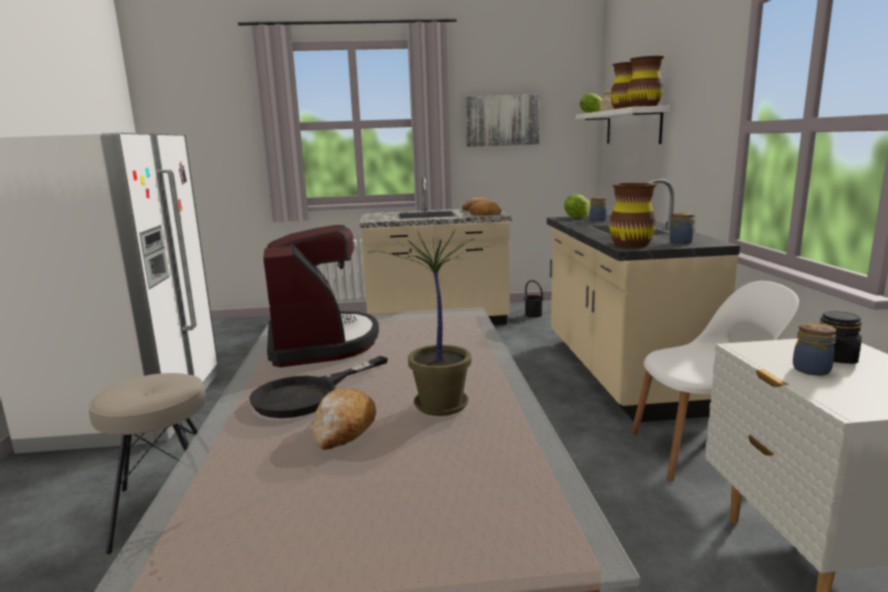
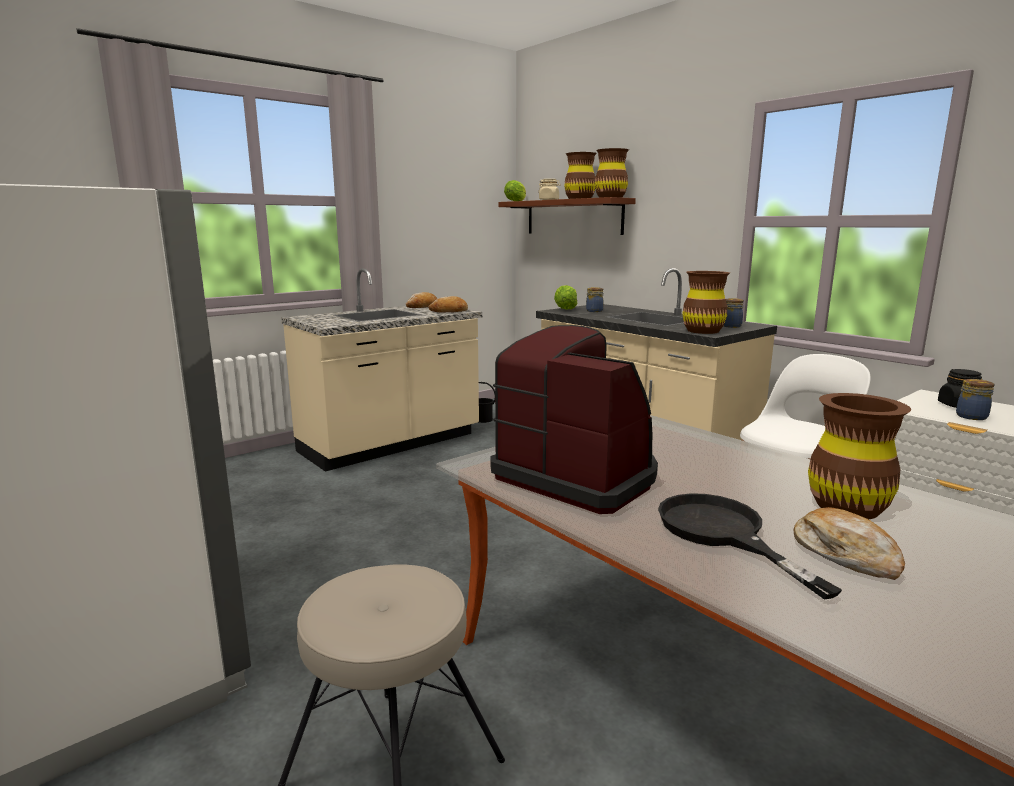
camera: 35 degrees left, 0 degrees up
black frying pan [249,356,388,418] -> black frying pan turned 150 degrees clockwise [658,493,842,600]
potted plant [367,230,489,416] -> brown vase [808,393,911,519]
picture [465,94,540,147] -> none
white shelf [576,106,670,144] -> brown shelf [498,197,636,235]

